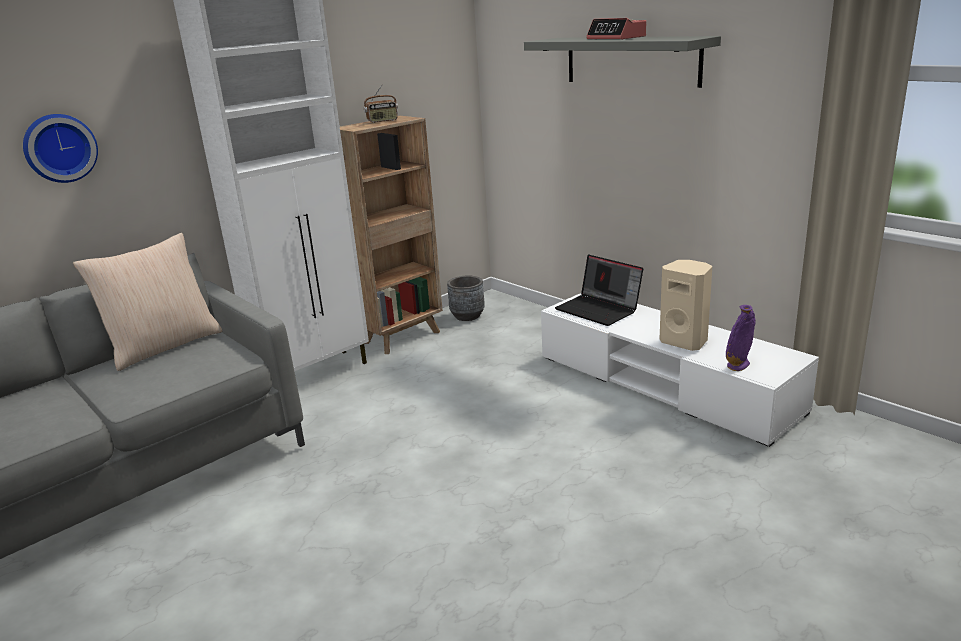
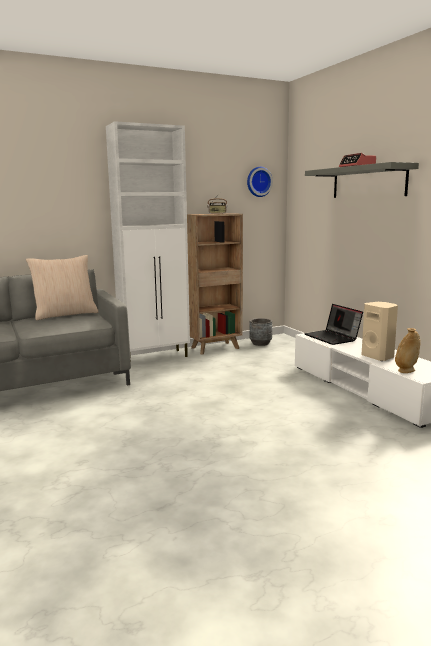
camera: 15 degrees right, 10 degrees down
wall clock [23,114,98,183] -> wall clock moved to [247,167,273,197]
purple vase [726,305,756,371] -> beige vase [395,328,420,373]

